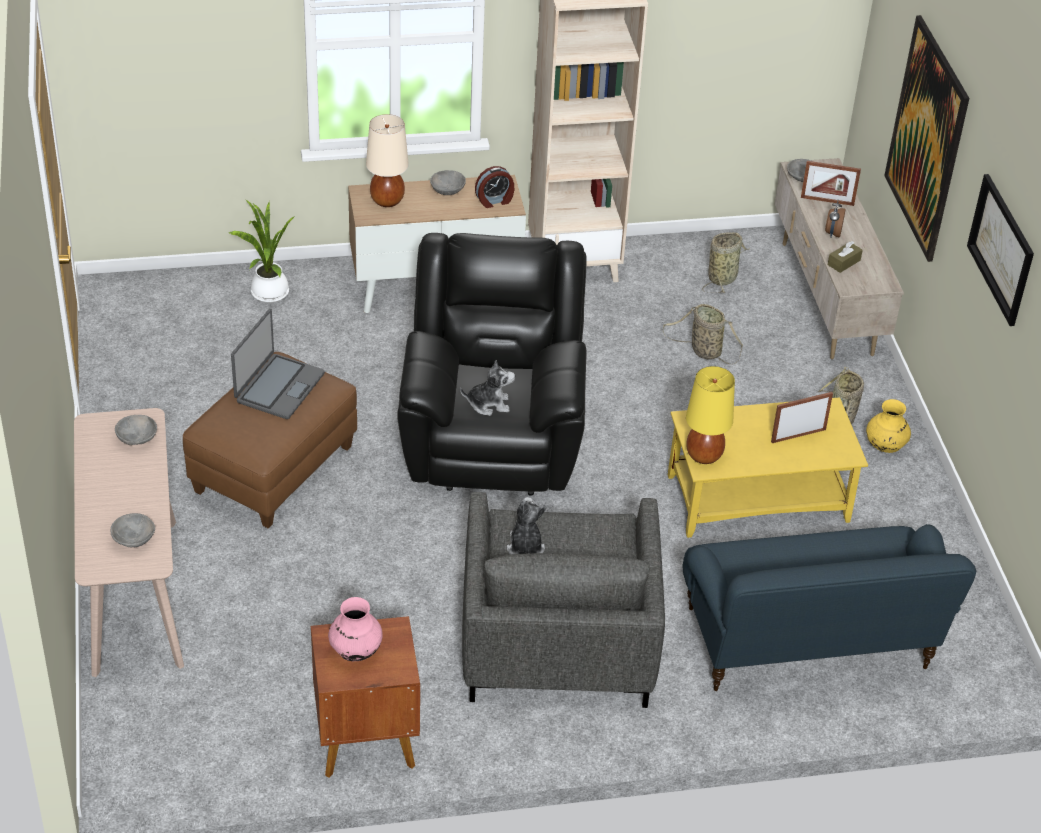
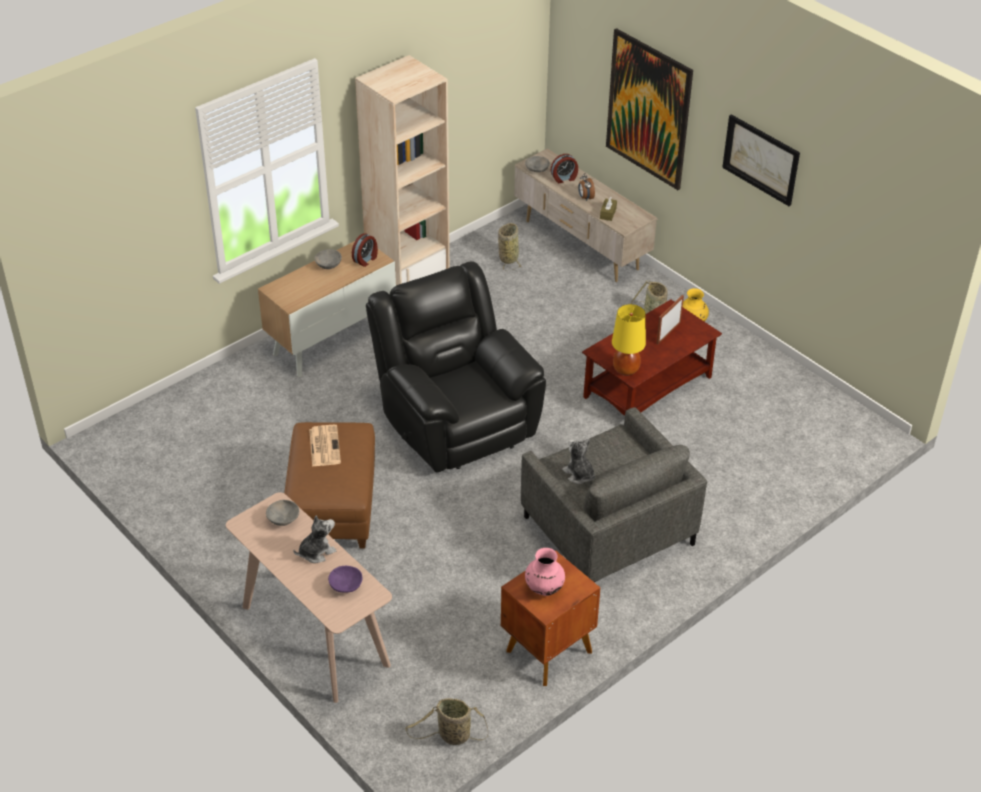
camera: 30 degrees left, 0 degrees up
grey bowl [111,513,155,547] -> purple bowl [328,566,363,593]
potted plant [229,199,294,303] -> none
laptop [231,309,325,419] -> newspaper [309,425,341,467]
beige table lamp [366,114,409,207] -> none
plush toy [460,360,515,416] -> plush toy moved to [293,515,336,563]
basket [662,304,743,364] -> basket moved to [405,698,488,745]
yellow coffee table [668,397,868,538] -> brown coffee table [582,300,722,416]
blue sofa [682,524,976,691] -> none
picture frame [801,161,861,206] -> alarm clock [551,154,578,183]

